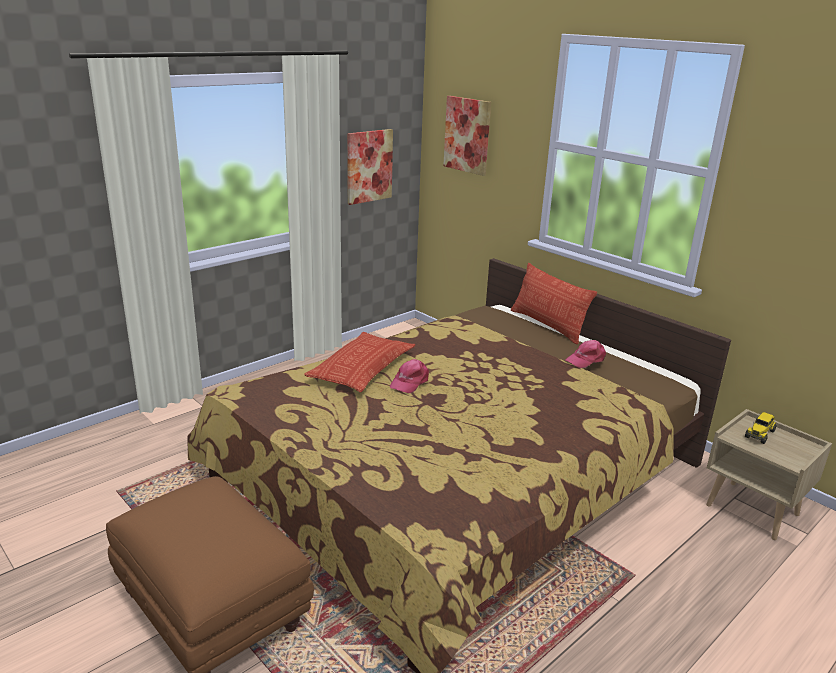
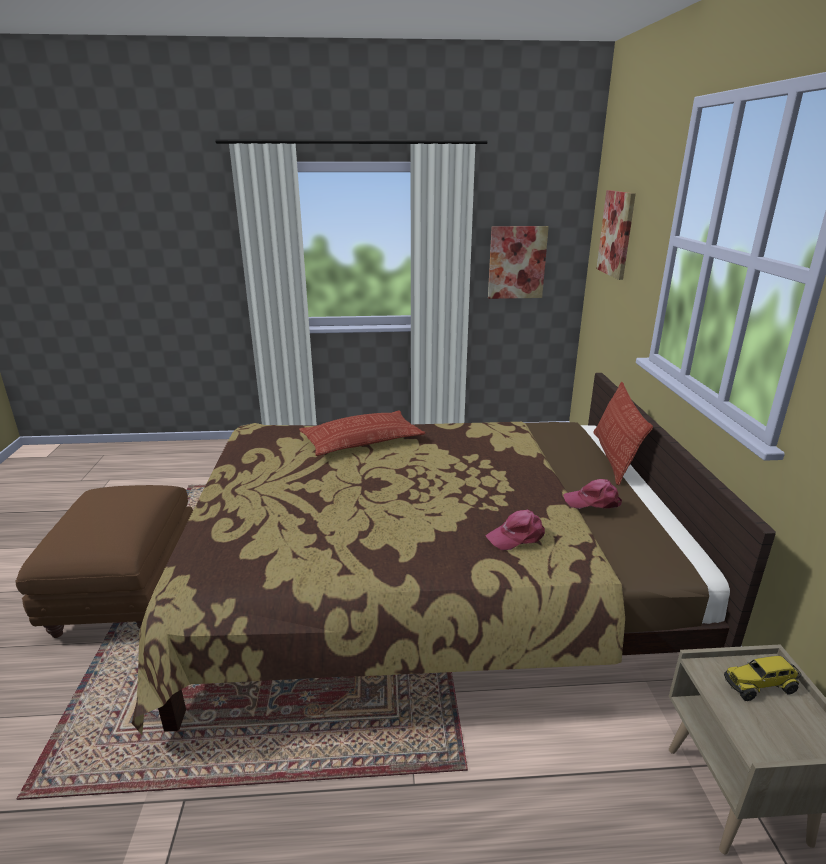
camera: 40 degrees right, 0 degrees up
pink cap [390,359,429,393] -> pink cap moved to [485,510,545,550]

